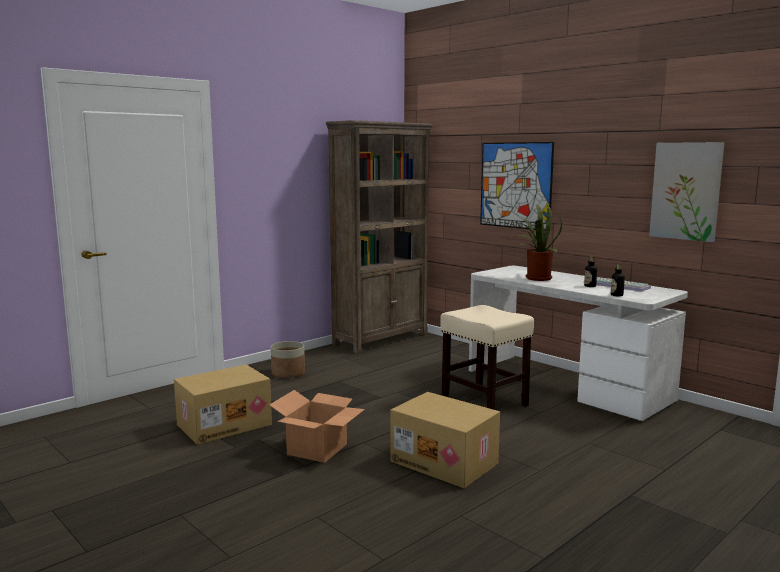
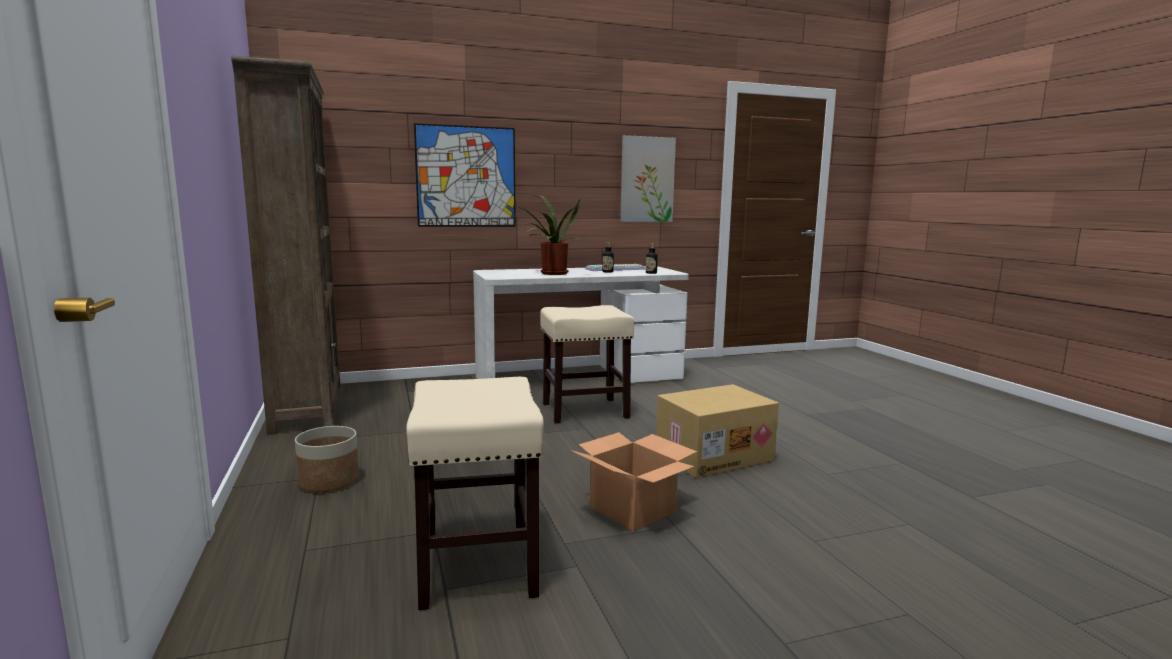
camera: 65 degrees left, 0 degrees up
cardboard box [174,364,272,445] -> beige stool [406,377,544,610]

